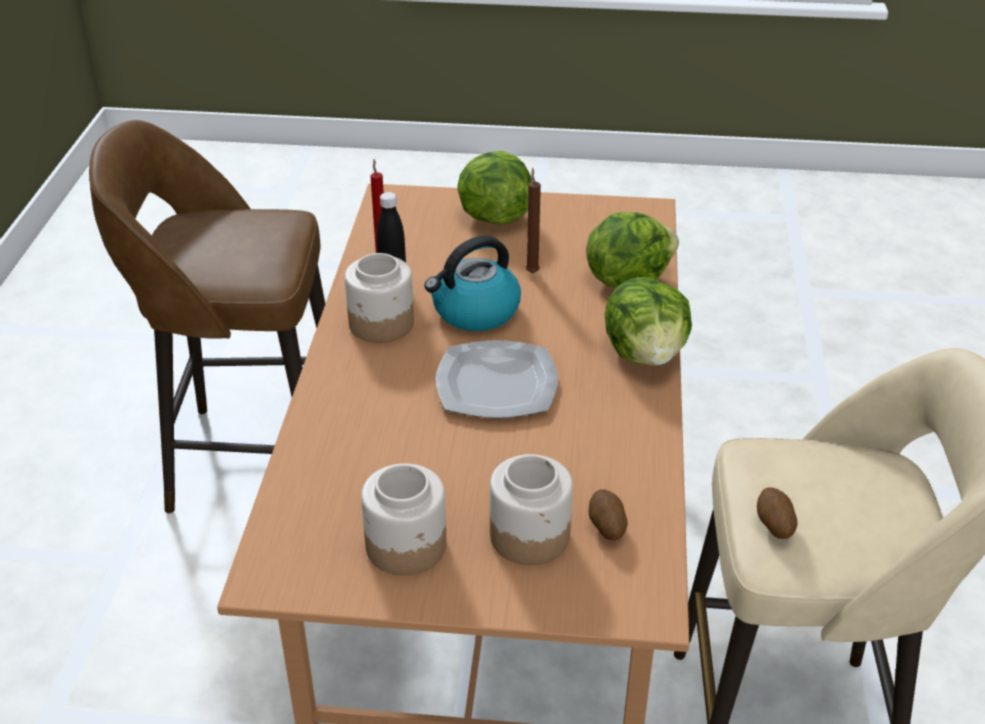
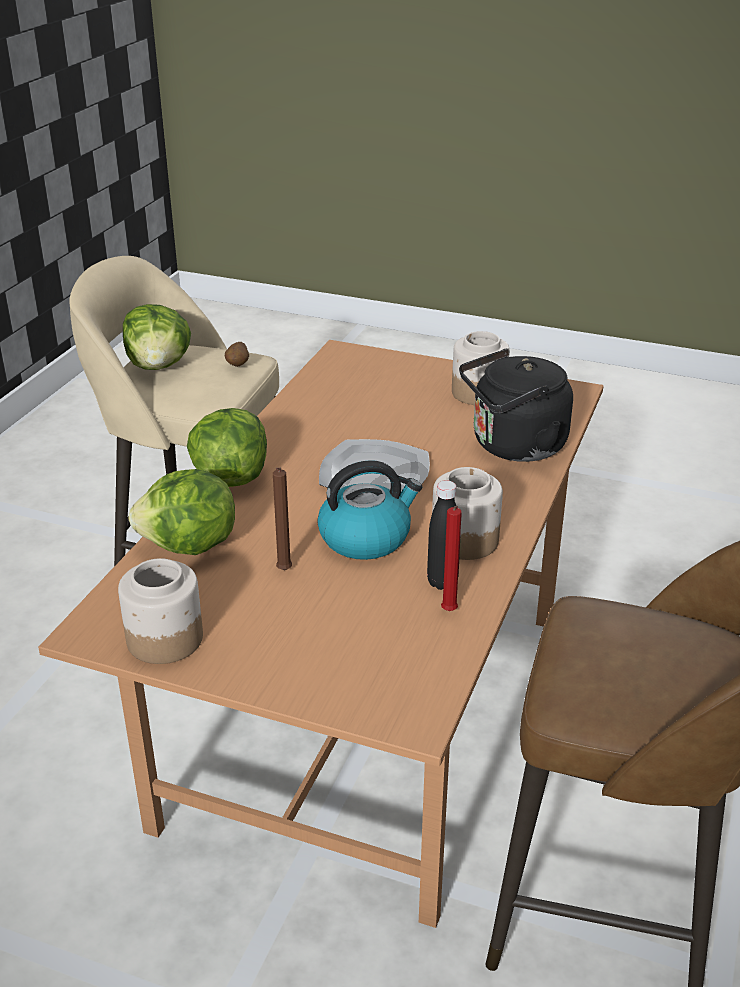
camera: 165 degrees left, 5 degrees down
lettuce [457,151,532,225] -> lettuce moved to [123,304,191,370]
jar [490,454,573,565] -> jar moved to [118,558,203,664]
potato [589,489,628,540] -> none
none -> black kettle [459,349,573,462]

